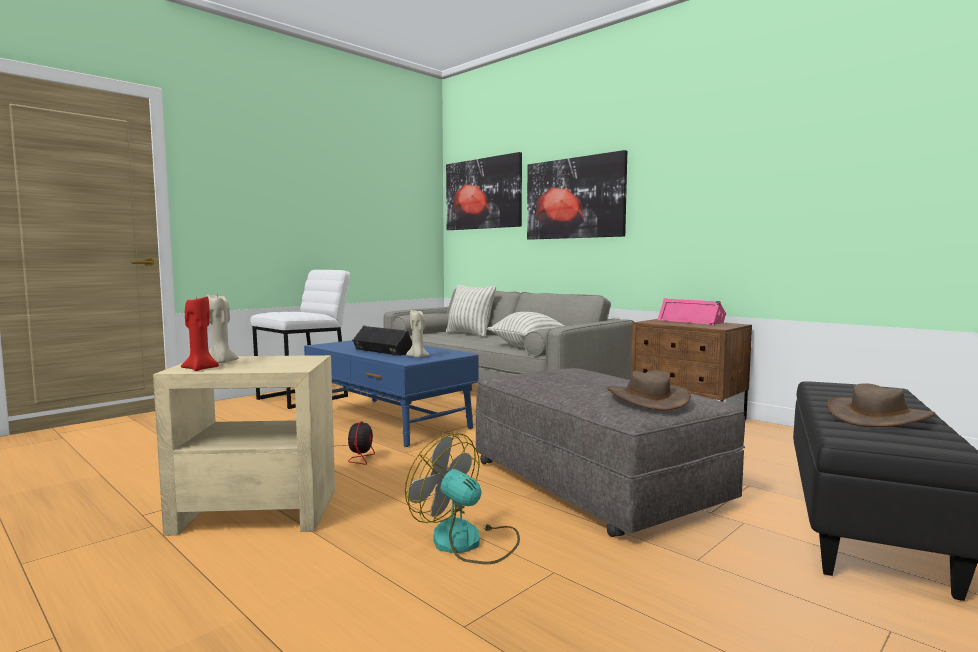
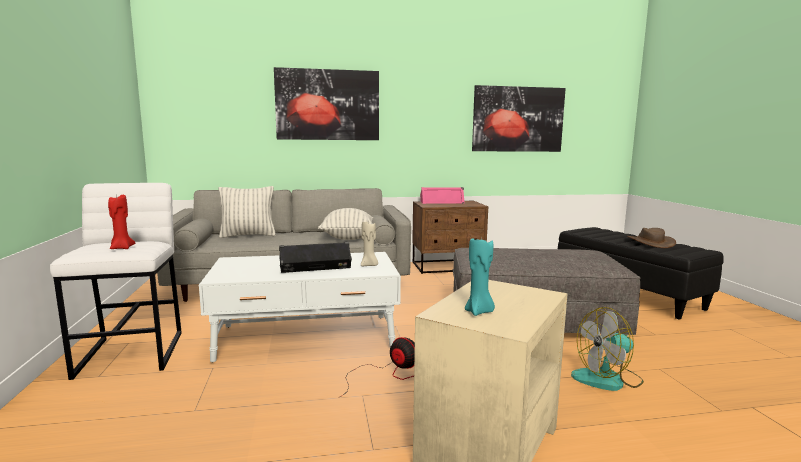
camera: 55 degrees left, 5 degrees up
red candle [181,297,219,371] -> red candle moved to [108,194,135,249]
beige candle [206,294,239,363] -> turquoise candle [465,237,495,316]
blue coffee table [304,340,479,447] -> white coffee table [199,252,401,362]
picture [446,152,522,230] -> picture moved to [472,85,566,152]
brown hat [607,371,691,411] -> none

